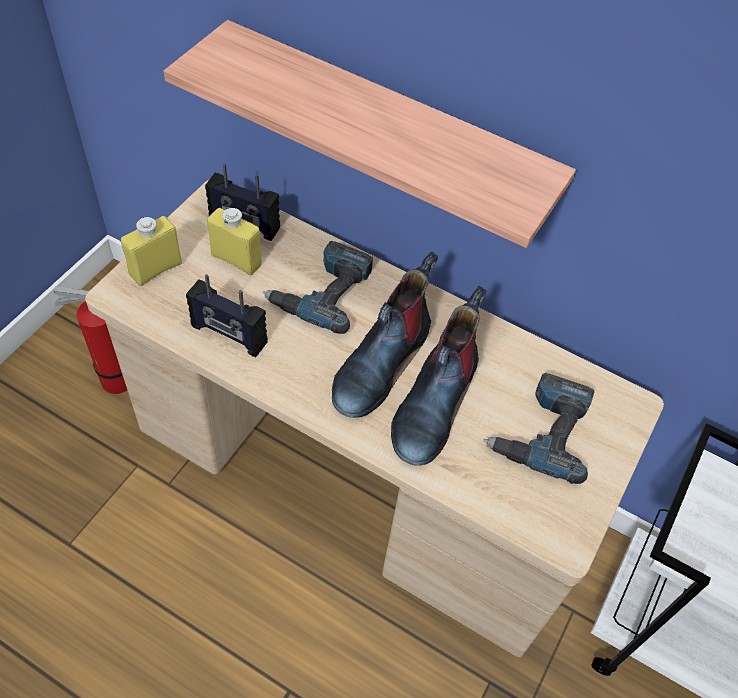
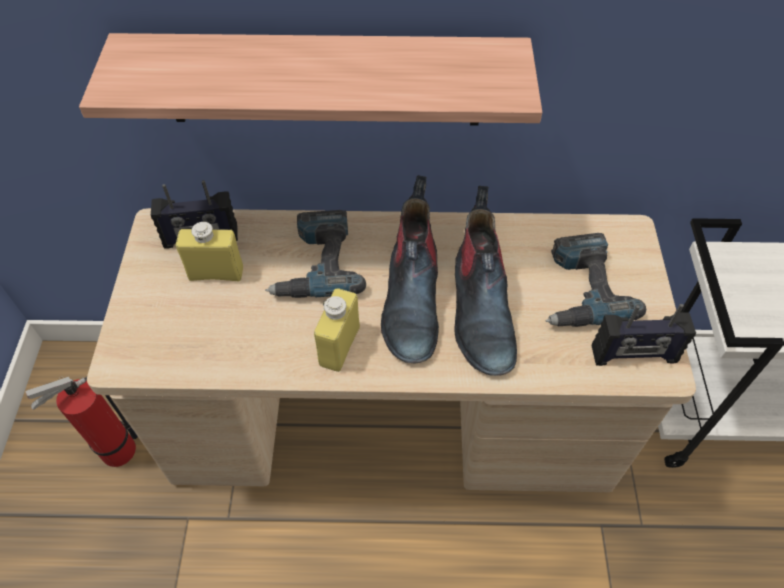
camera: 25 degrees left, 0 degrees up
yellow bottle [121,216,182,286] -> yellow bottle moved to [314,288,360,372]
radio [186,274,268,357] -> radio moved to [592,304,696,366]

